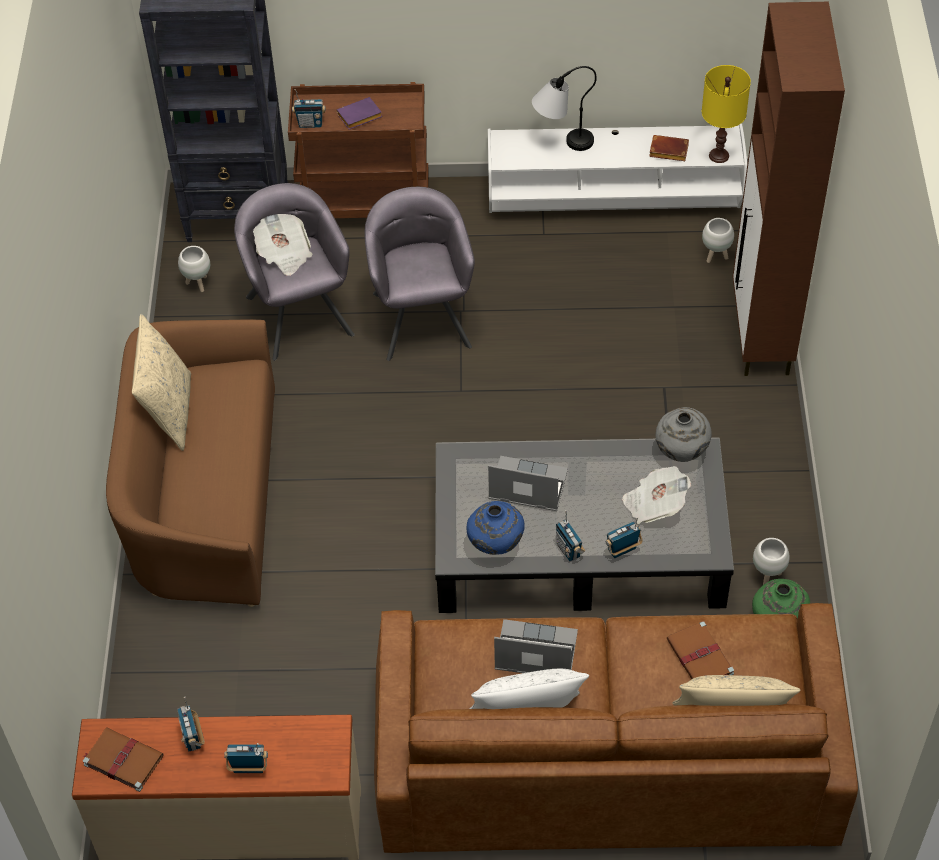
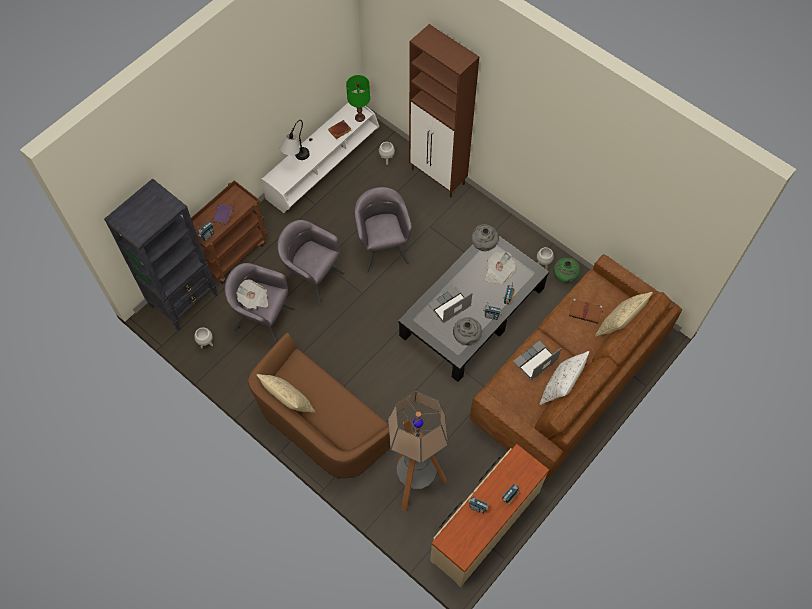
camera: 50 degrees left, 10 degrees up
brown book [83,727,164,792] -> none
blue vase [467,501,525,555] -> grey vase [453,317,482,345]
yellow table lamp [702,65,751,163] -> green table lamp [346,75,370,122]
none -> grey armchair [354,187,412,273]
none -> floor lamp [388,391,448,511]

